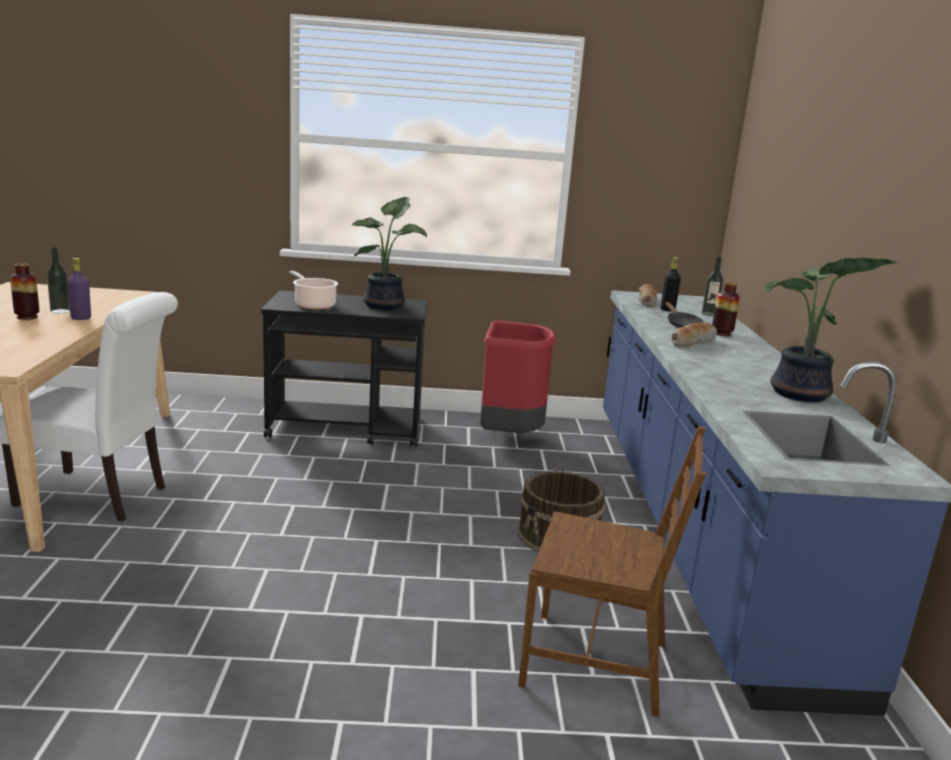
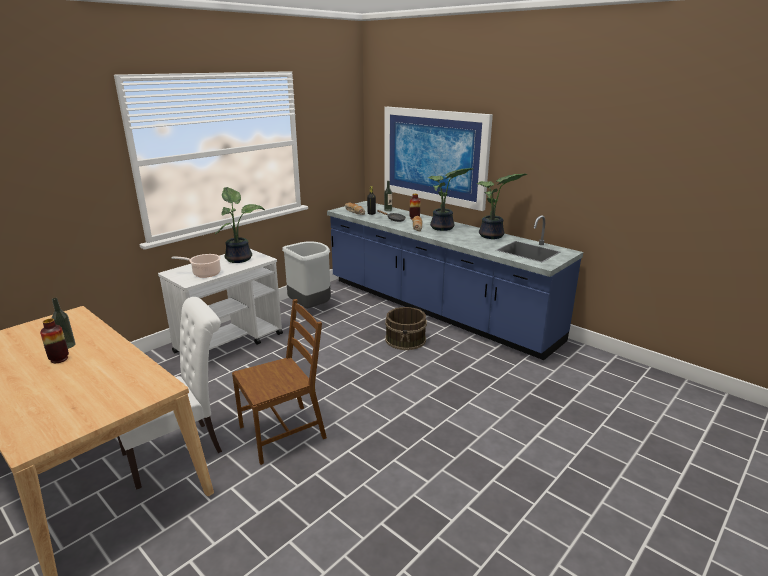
camera: 45 degrees left, 5 degrees up
purple bottle [67,258,91,320] -> none
black cart [261,291,427,447] -> white cart [158,249,283,353]
red trash can [480,320,556,433] -> grey trash can [282,241,331,309]
brown chair [518,426,706,717] -> brown chair moved to [232,299,327,465]
none -> picture [384,107,493,211]
none -> potted plant [428,168,473,231]

